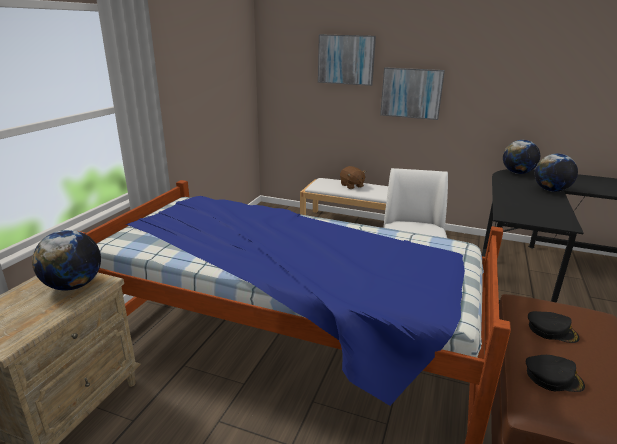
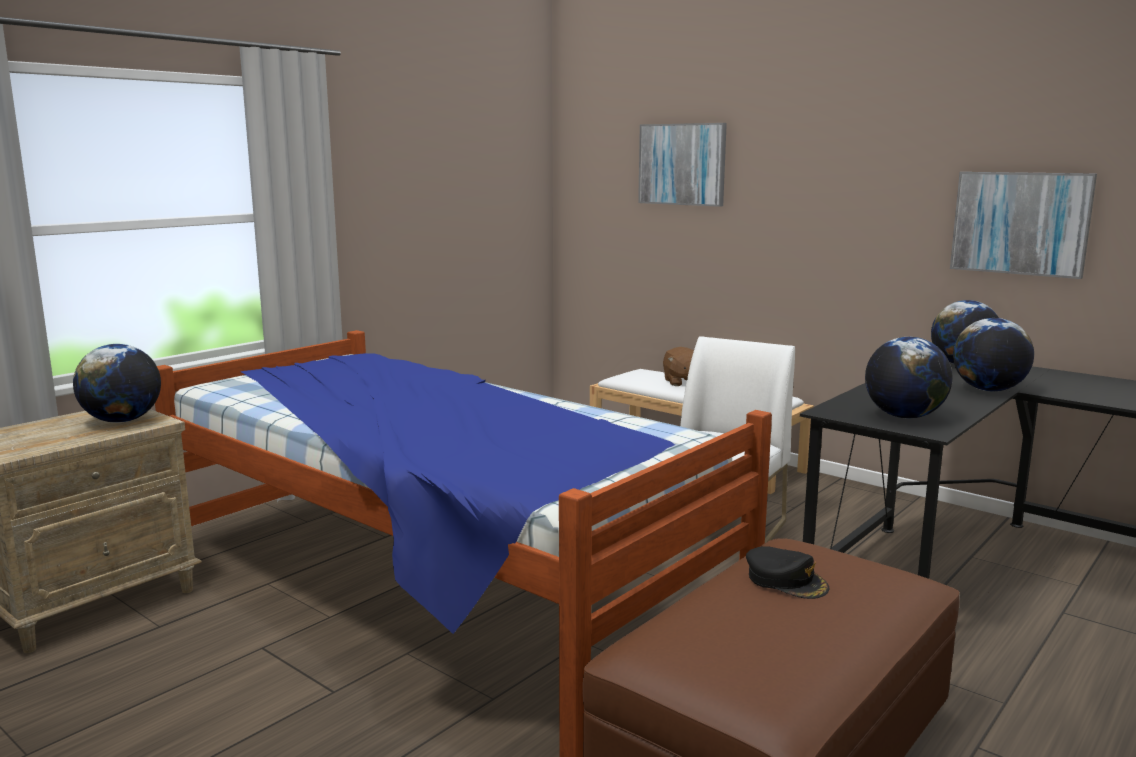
camera: 20 degrees right, 10 degrees down
picture [380,67,445,120] -> picture moved to [950,172,1097,279]
black cap [526,355,585,392] -> none
none -> globe [865,337,952,419]

